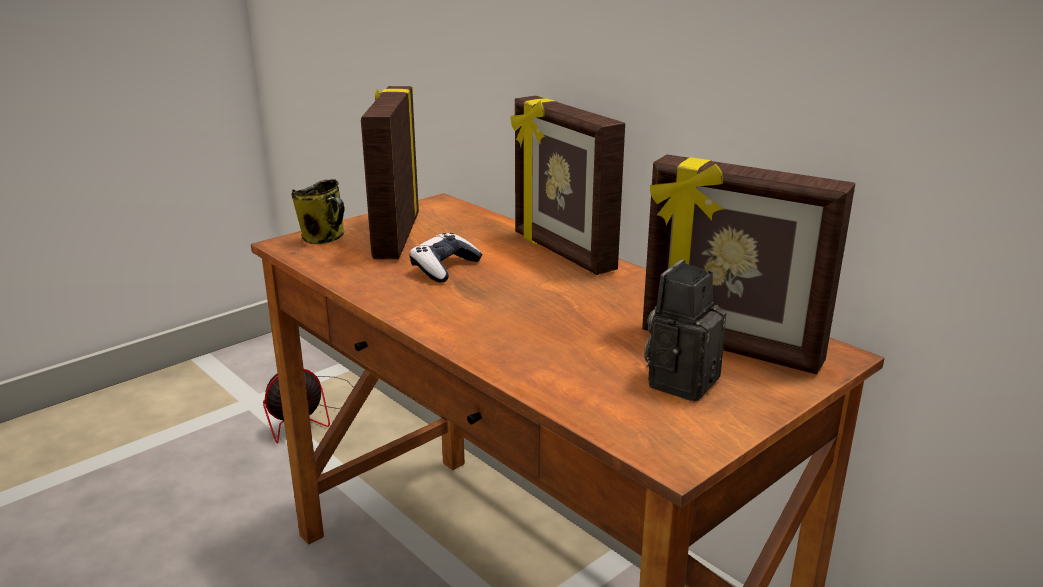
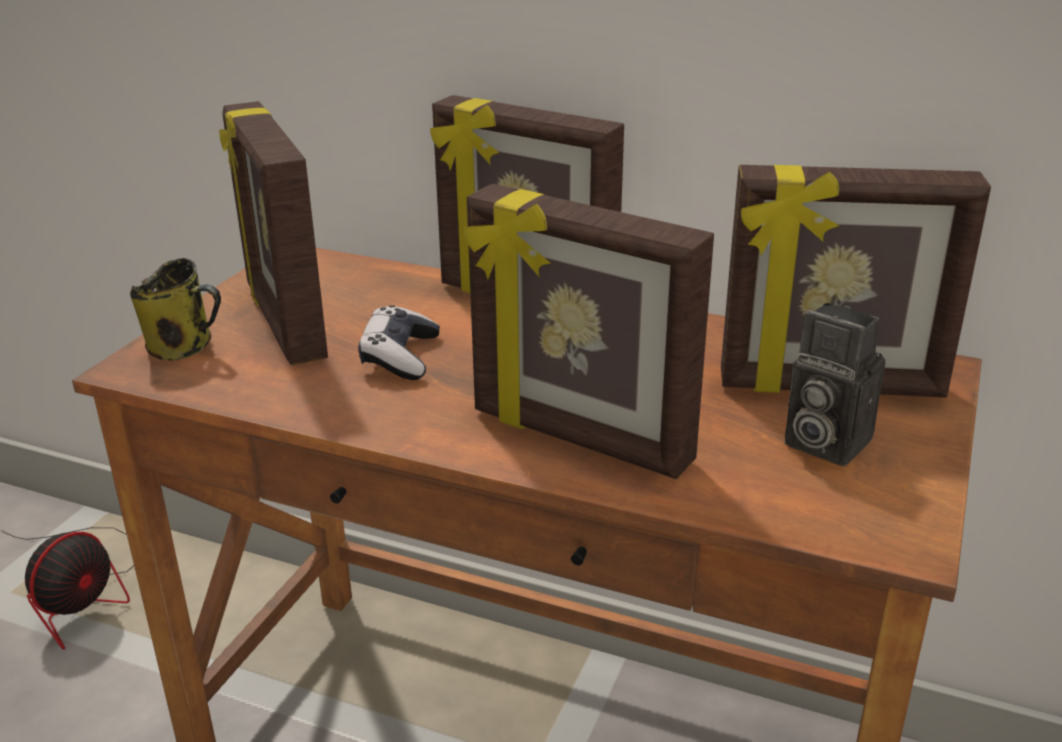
camera: 25 degrees left, 5 degrees up
camera [644,259,726,402] -> camera turned 60 degrees counterclockwise [785,303,885,466]
none -> picture frame [463,184,714,479]

